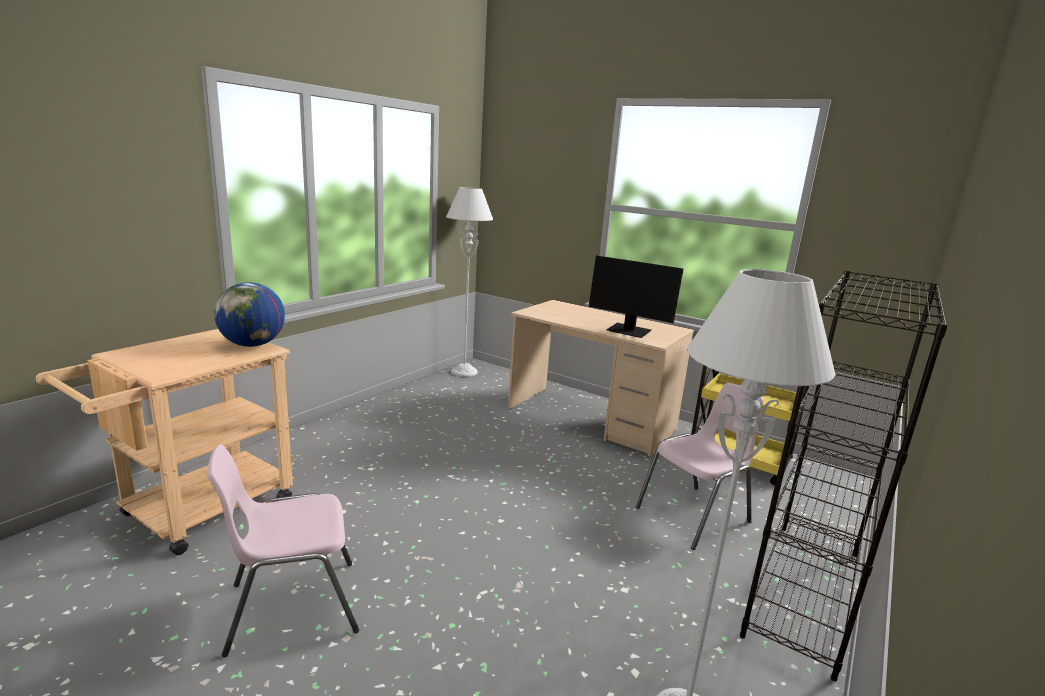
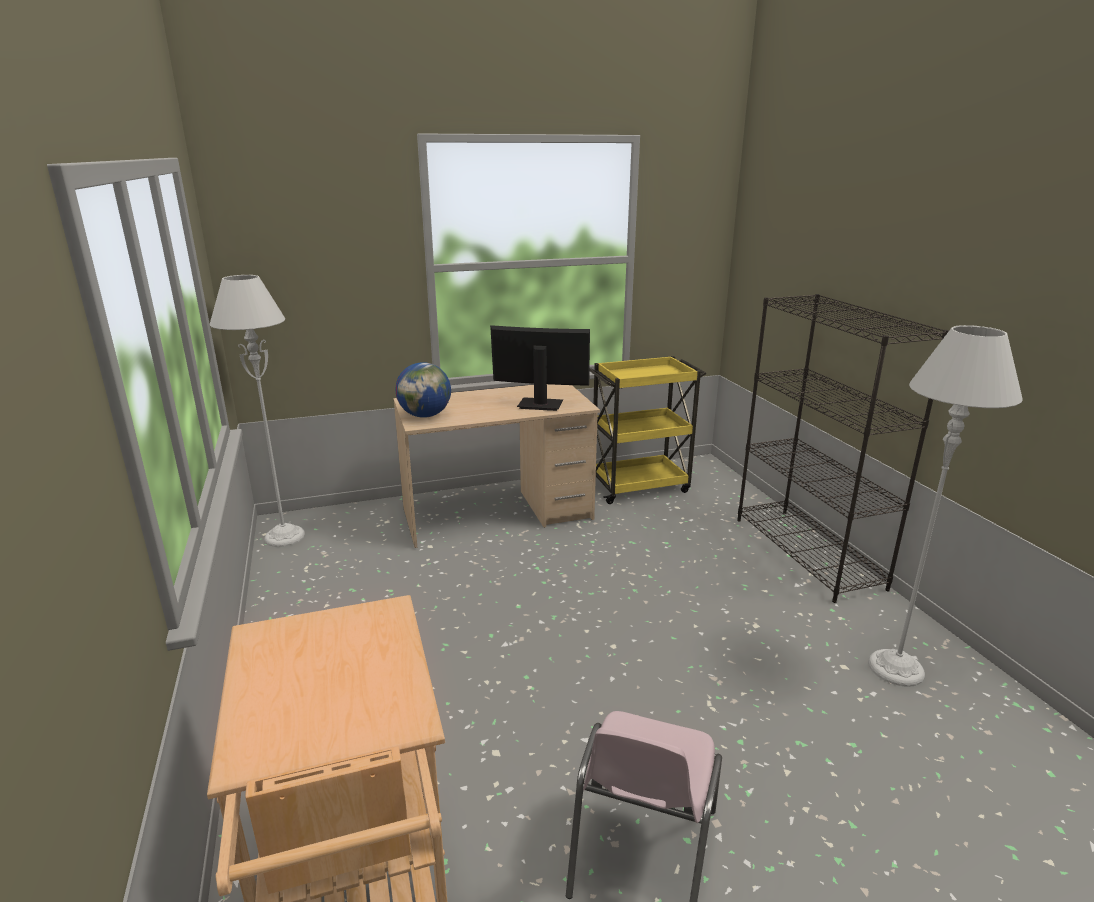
camera: 50 degrees left, 5 degrees up
globe [214,282,285,347] -> globe moved to [396,362,451,418]
monitor [589,256,683,338] -> monitor turned 150 degrees counterclockwise [490,325,590,411]
pink chair [636,383,763,550] -> none

